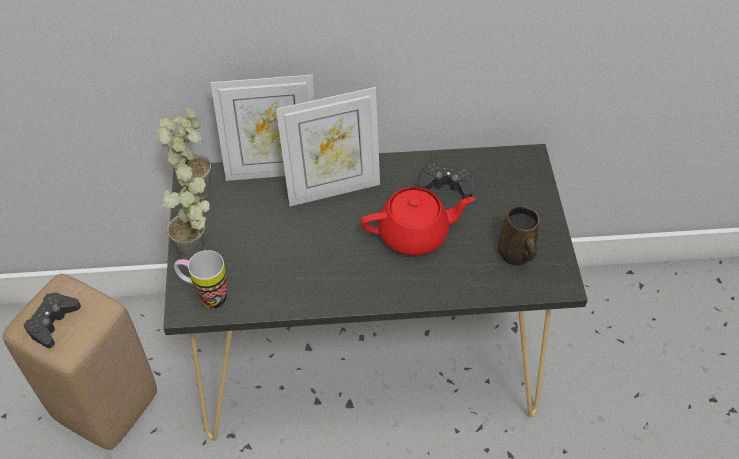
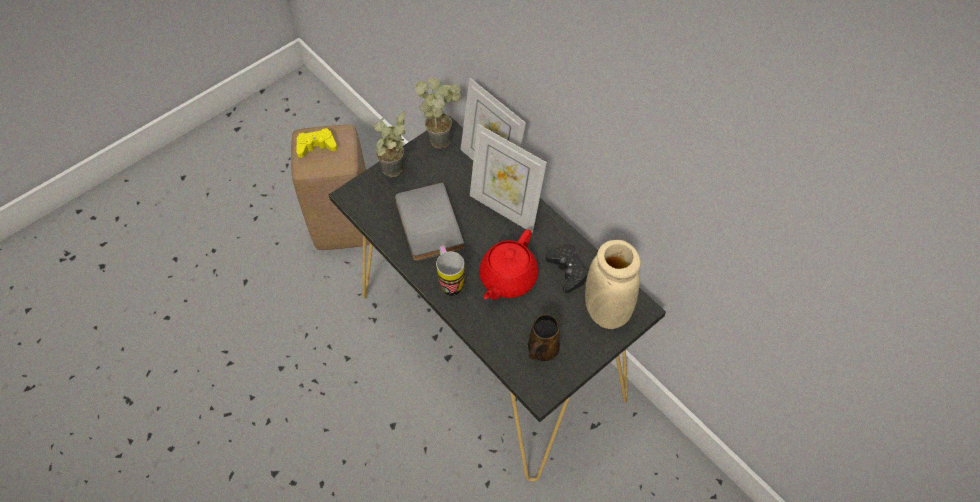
camera: 55 degrees right, 5 degrees up
black game controller [24,293,81,348] -> yellow game controller [296,128,337,158]
mug [174,250,227,309] -> mug moved to [436,246,465,296]
red teapot [361,187,475,256] -> red teapot turned 75 degrees clockwise [479,229,539,300]
none -> grey book [395,182,465,261]
none -> beige vase [585,240,641,329]

